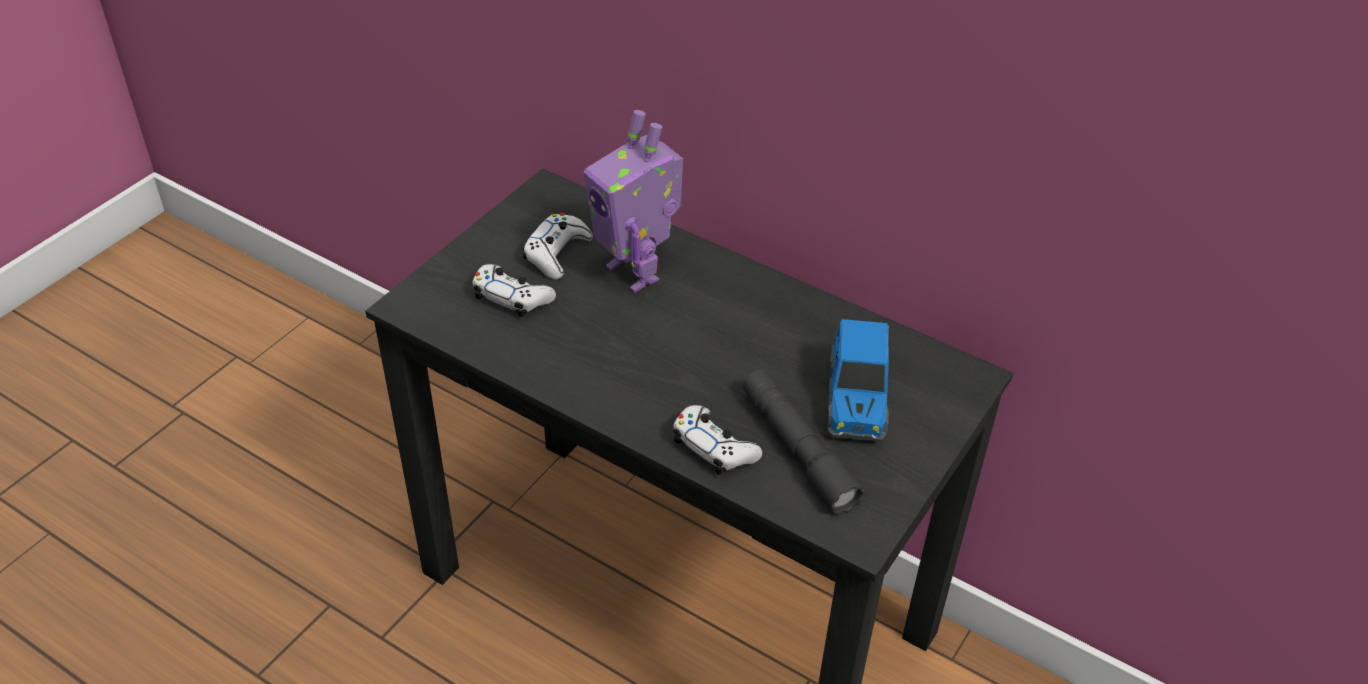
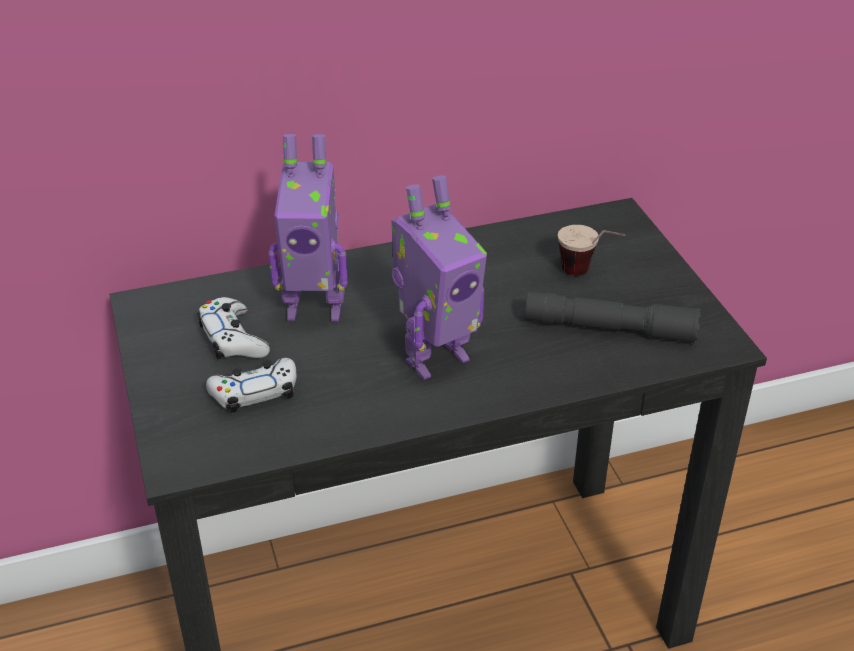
camera: 50 degrees left, 5 degrees down
white game controller [673,405,762,475] -> none
toy car [827,319,889,442] -> cup [558,225,625,276]
none -> toy robot [391,175,487,380]

